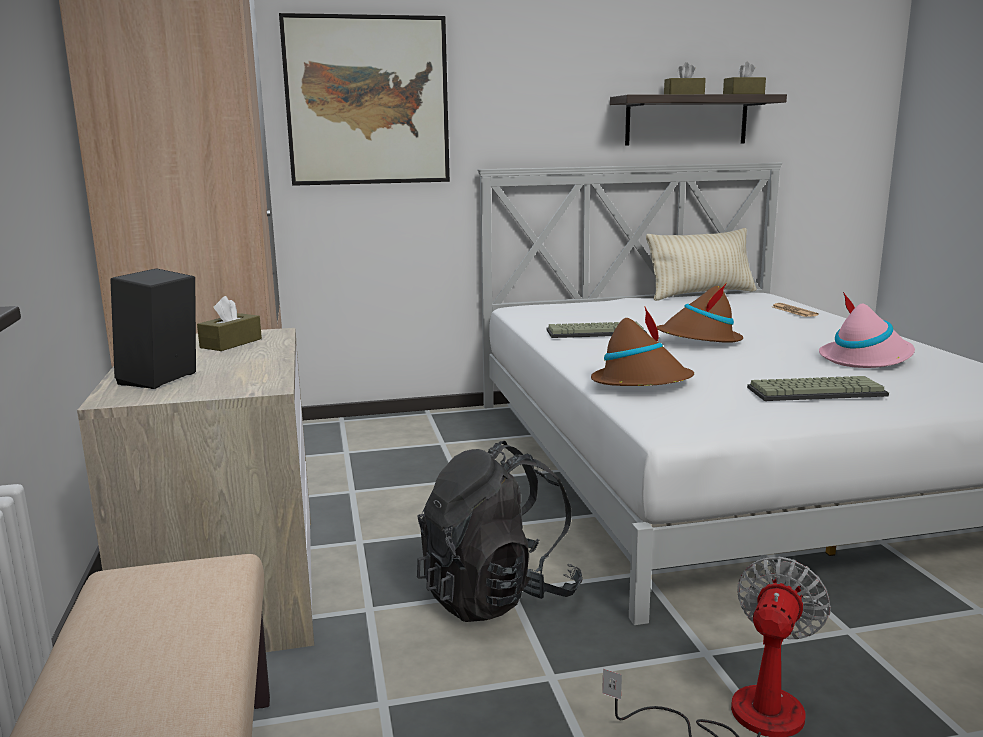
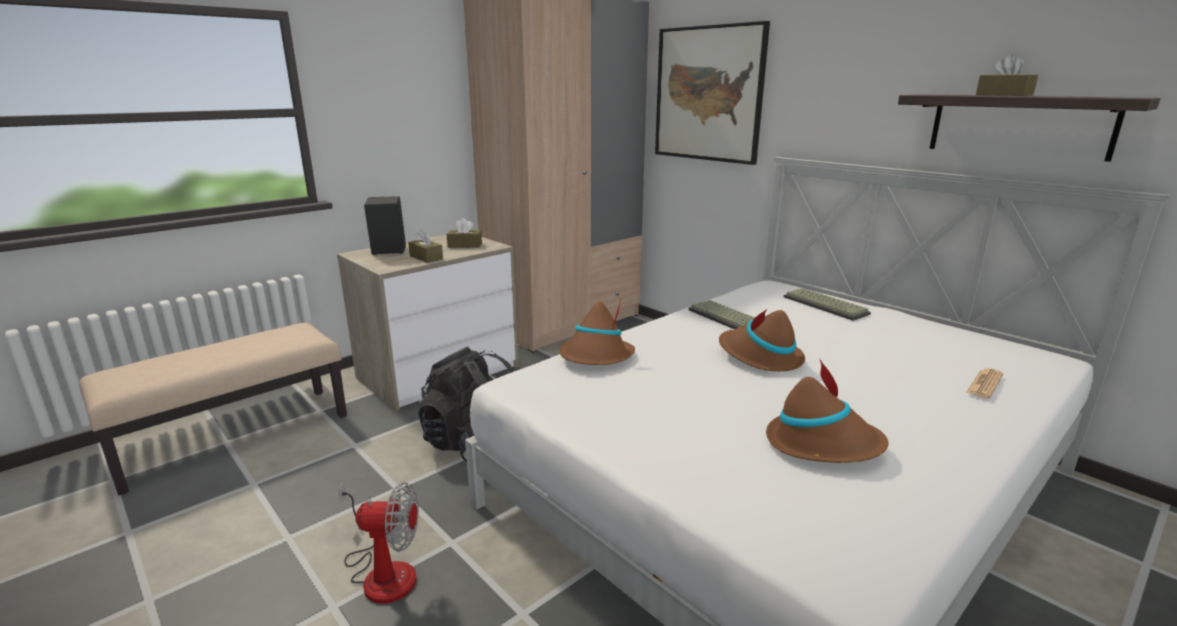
camera: 60 degrees right, 5 degrees up
beige pillow [646,228,757,301] -> none
brown tissue box [723,62,766,94] -> brown tissue box moved to [408,229,443,263]
keyboard [747,376,889,401] -> keyboard moved to [784,288,871,321]
pink hat [819,292,915,368] -> brown hat [766,360,889,463]

